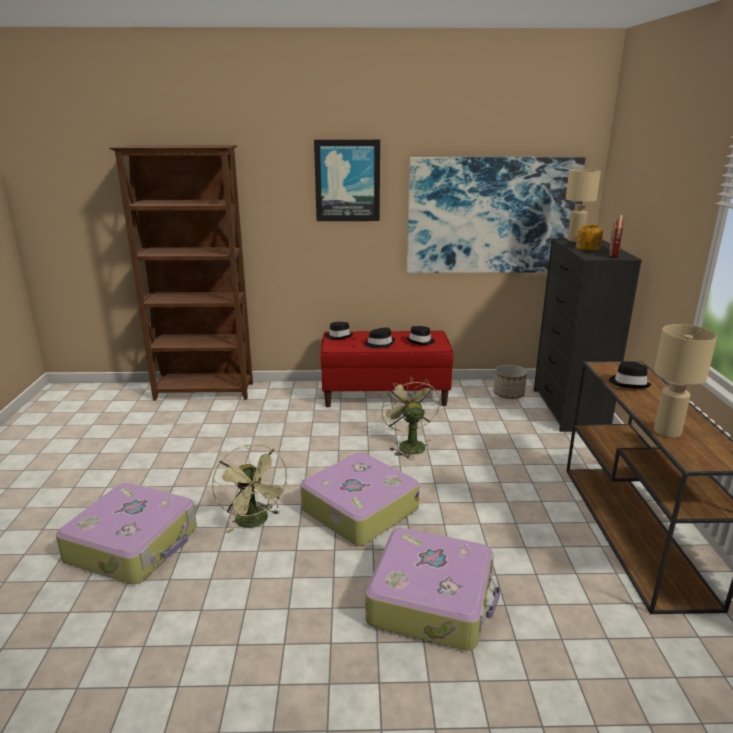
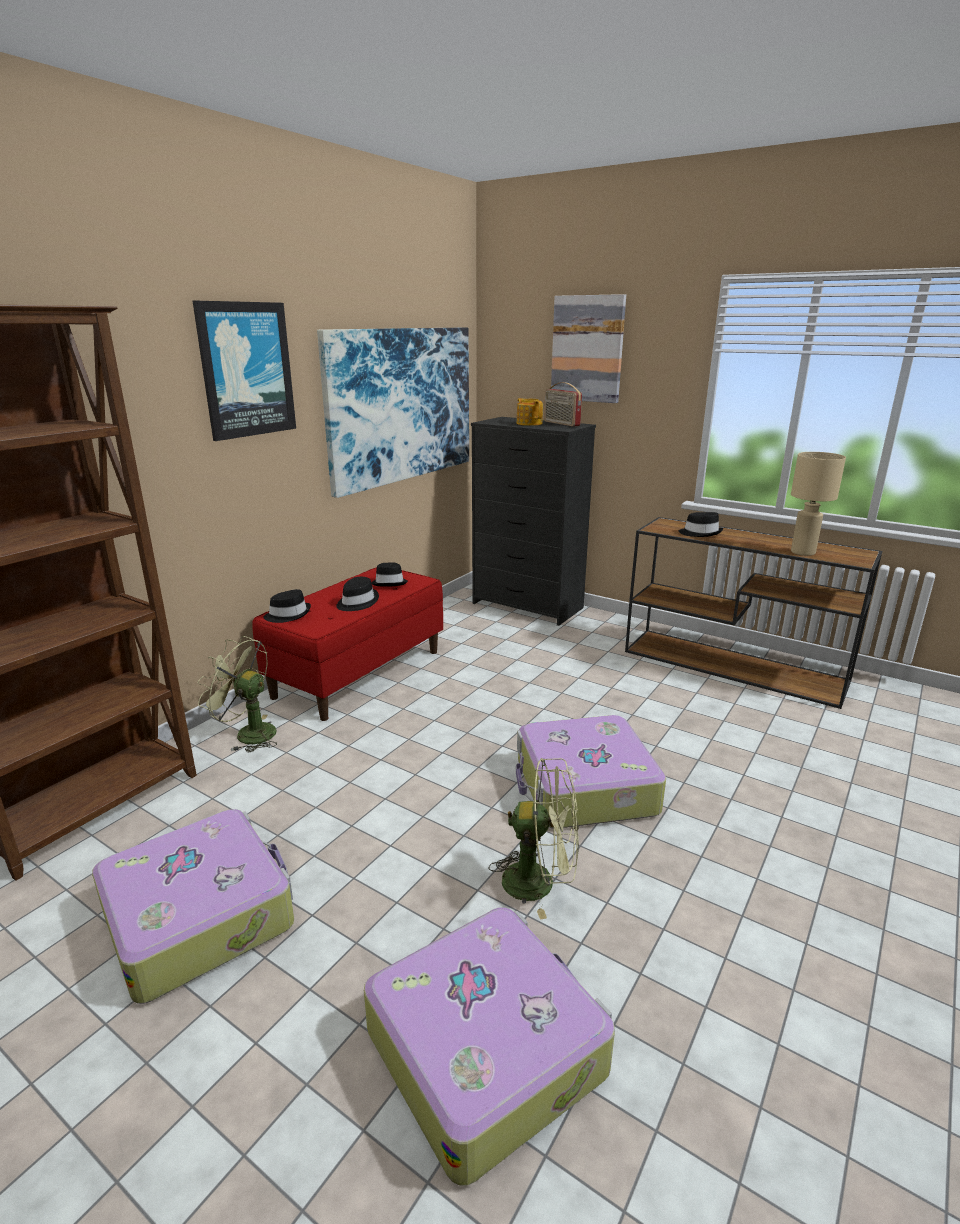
camera: 55 degrees left, 0 degrees up
suitcase [366,528,500,651] -> suitcase moved to [92,809,294,1004]
green fan [381,377,440,460] -> green fan moved to [197,636,277,753]
planter [493,365,527,399] -> none
beige table lamp [566,169,601,242] -> none
none -> picture [551,294,626,403]

